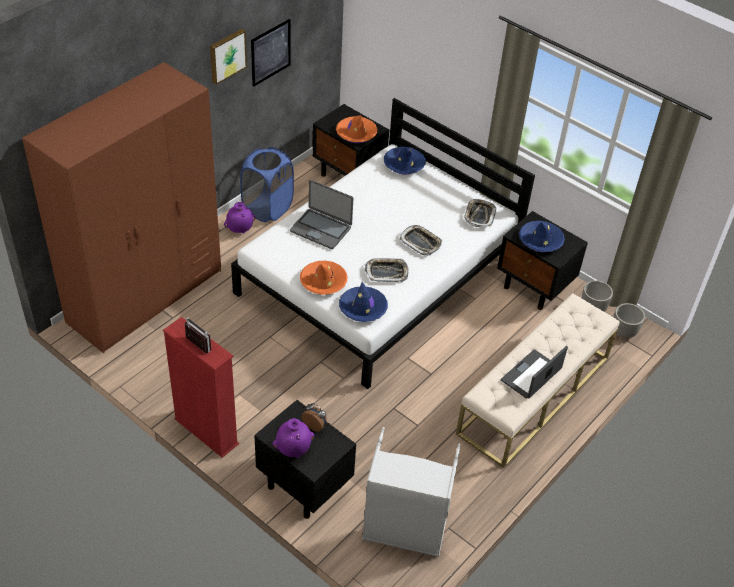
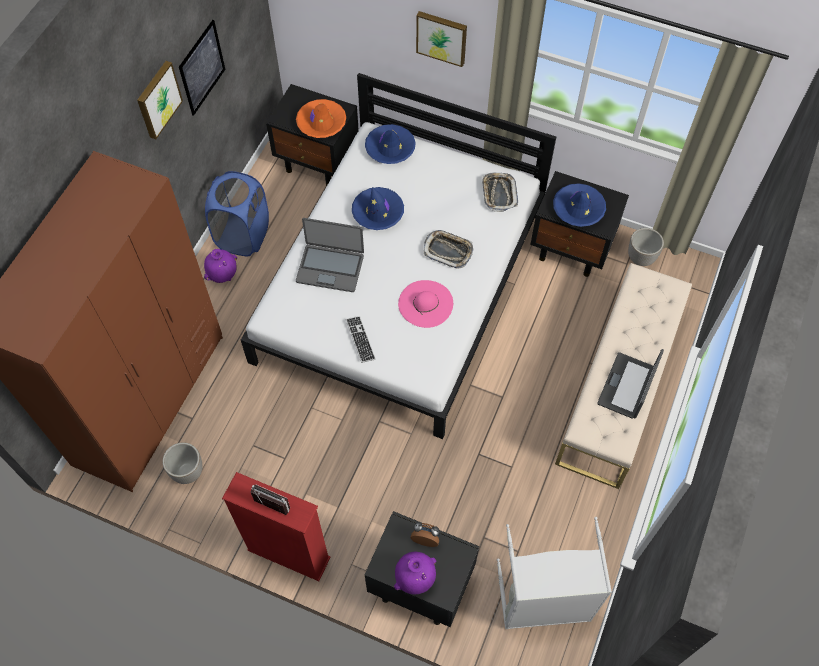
camera: 15 degrees left, 15 degrees up
orange hat [300,261,347,295] -> keyboard [346,316,376,363]
blue hat [339,282,388,322] -> blue hat moved to [352,187,404,230]
tray [365,258,409,282] -> pink hat [398,280,453,328]
planter [614,303,645,338] -> planter moved to [162,442,203,484]
none -> picture [416,11,467,67]

